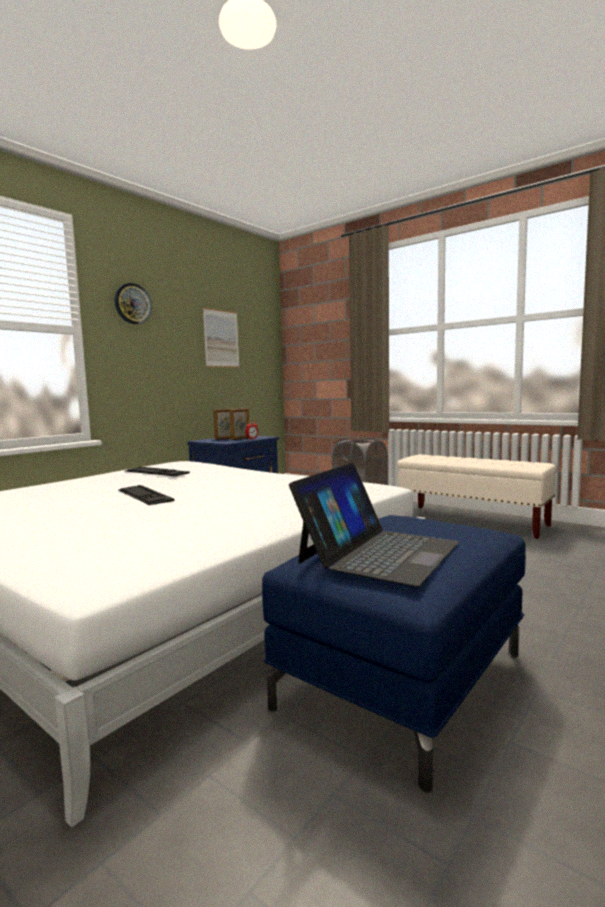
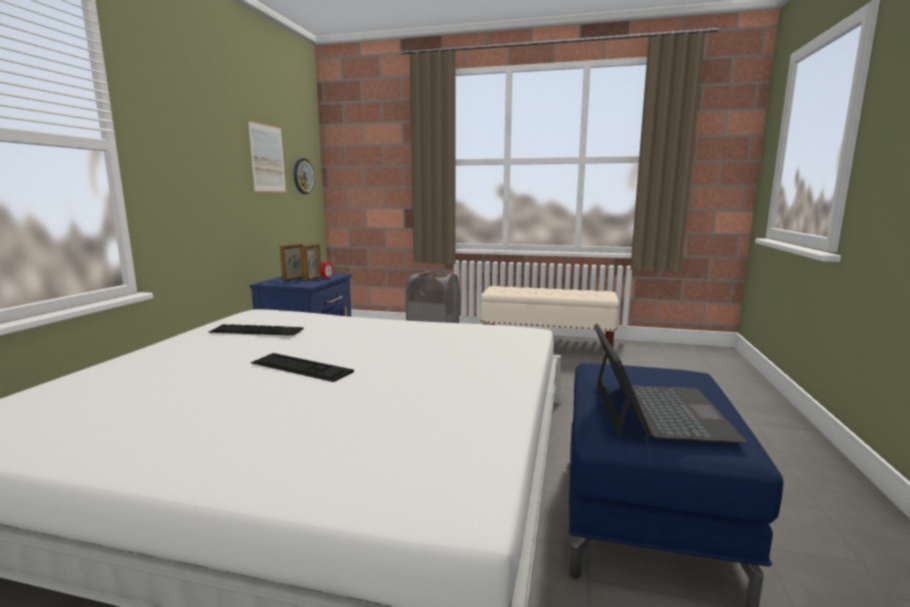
camera: 25 degrees left, 5 degrees up
wall clock [115,283,152,324] -> wall clock moved to [294,158,315,194]

